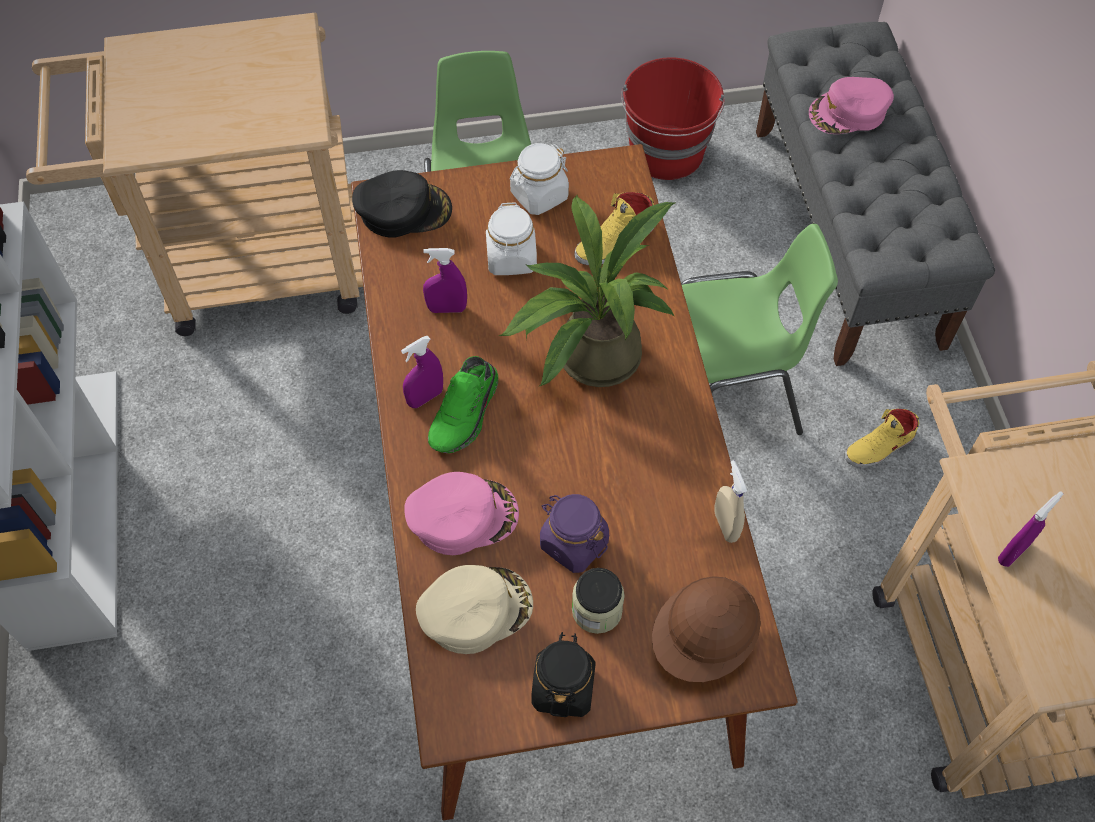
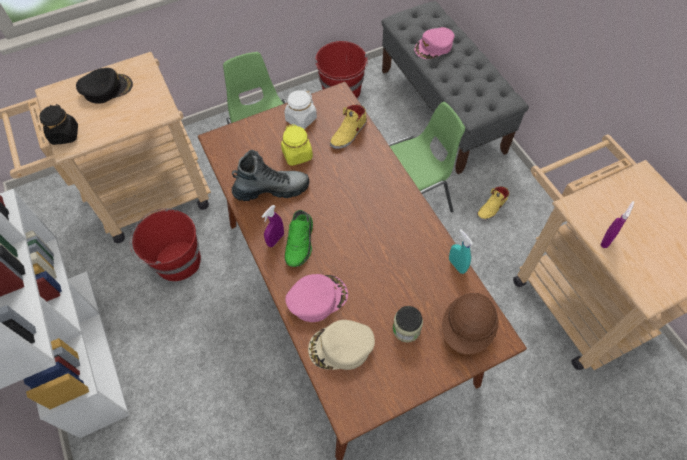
camera: 15 degrees left, 0 degrees up
black cap [352,170,452,238] -> black cap moved to [76,68,133,104]
beige cap [416,565,533,654] -> beige cap turned 150 degrees counterclockwise [308,320,375,370]
purple spray bottle [423,248,467,313] -> boot [232,150,310,201]
white jar [486,202,537,275] -> yellow jar [281,124,313,166]
potted plant [499,194,675,387] -> none
black jar [531,632,596,717] -> black jar moved to [40,104,78,145]
purple jar [540,494,609,573] -> none
beige spray bottle [714,460,747,543] -> turquoise spray bottle [449,229,473,274]
none -> red bucket [130,208,201,281]

